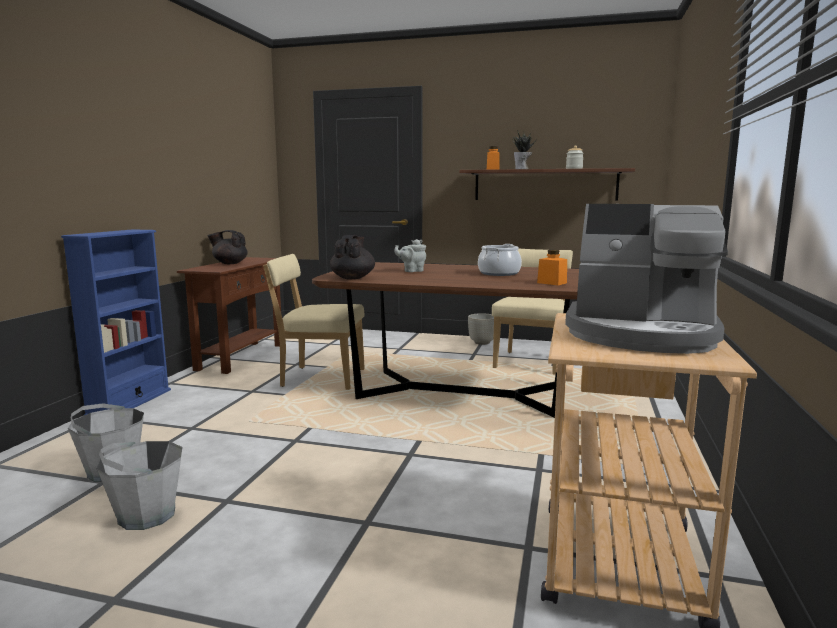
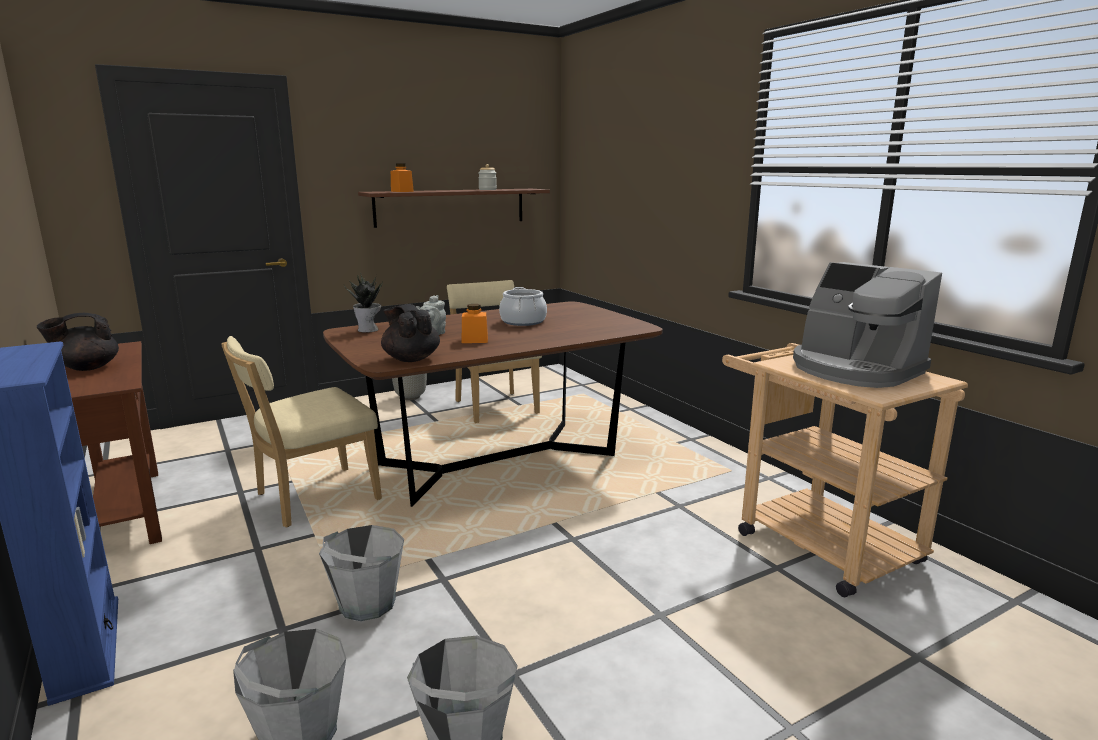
camera: 45 degrees left, 5 degrees up
potted plant [512,130,537,169] -> potted plant moved to [344,273,383,333]
orange jar [537,250,567,285] -> orange jar moved to [462,304,488,343]
coffee machine [565,204,728,354] -> coffee machine turned 75 degrees clockwise [793,262,942,388]
none -> grey bucket [319,525,404,621]

